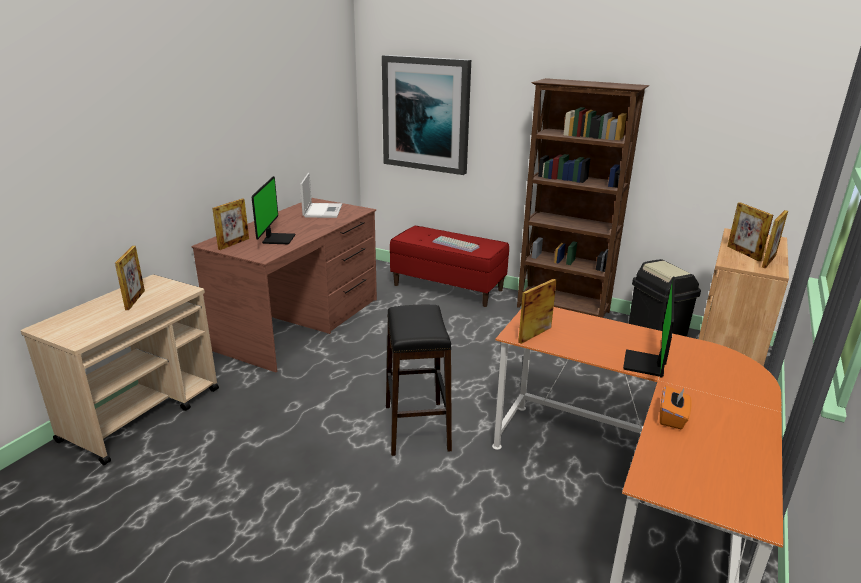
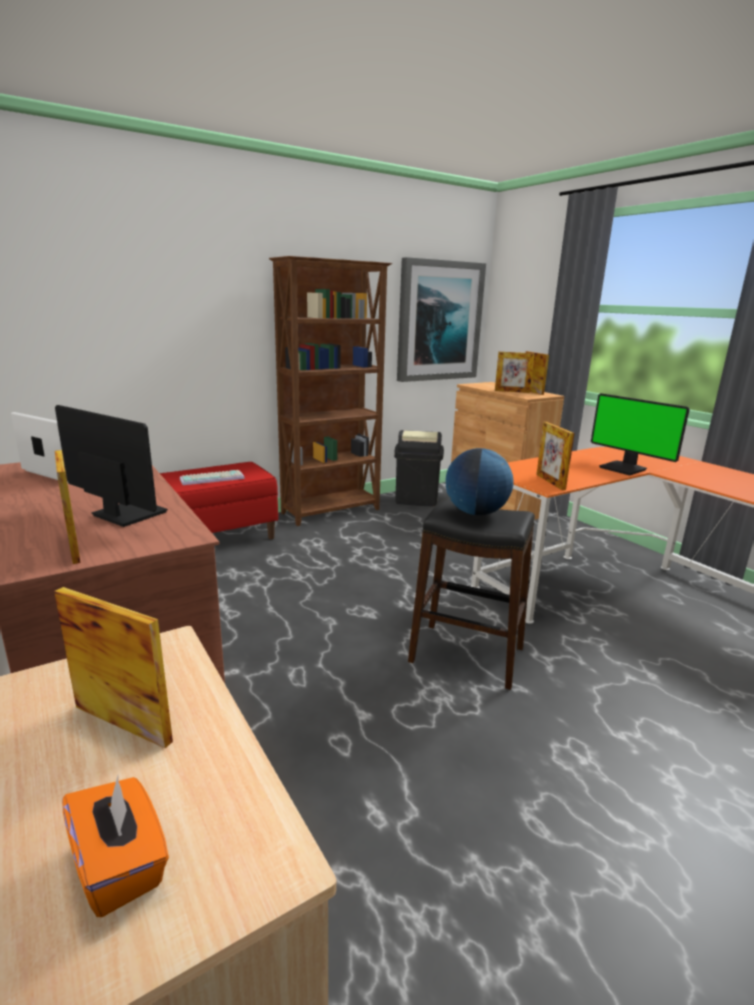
camera: 60 degrees left, 5 degrees down
picture [382,55,471,175] -> picture moved to [397,257,486,382]
orange tissue box [660,386,691,429] -> orange tissue box moved to [62,776,169,917]
none -> globe [446,448,514,515]

